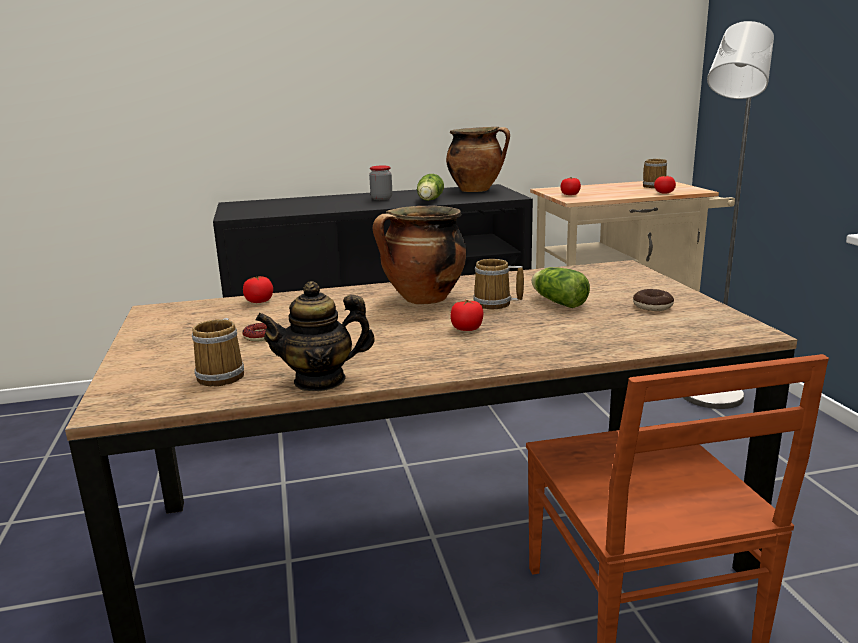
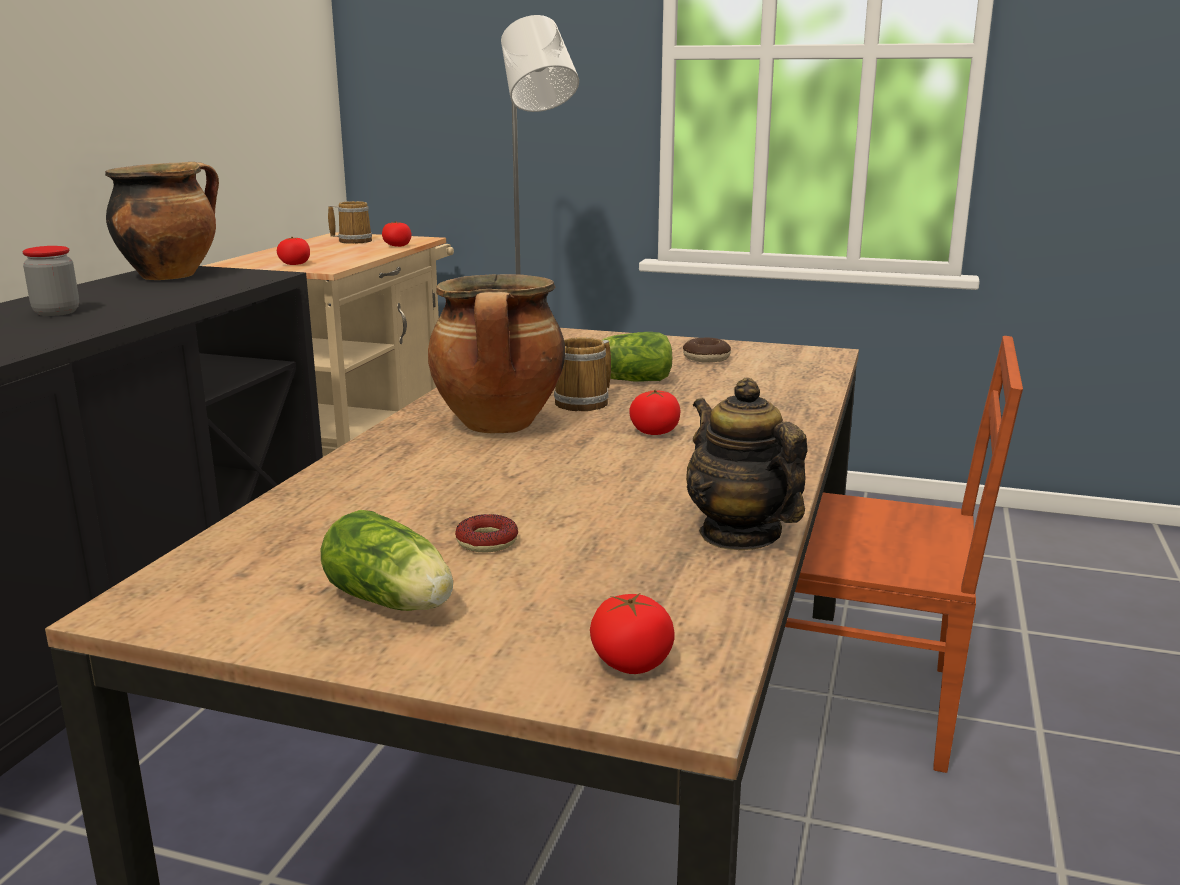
camera: 60 degrees left, 0 degrees up
mug [192,318,244,386] -> none
tomato [243,276,273,303] -> tomato moved to [590,593,675,674]
teapot [256,281,375,391] -> teapot turned 135 degrees clockwise [686,377,808,550]
lettuce [417,174,444,201] -> lettuce moved to [321,510,453,611]

